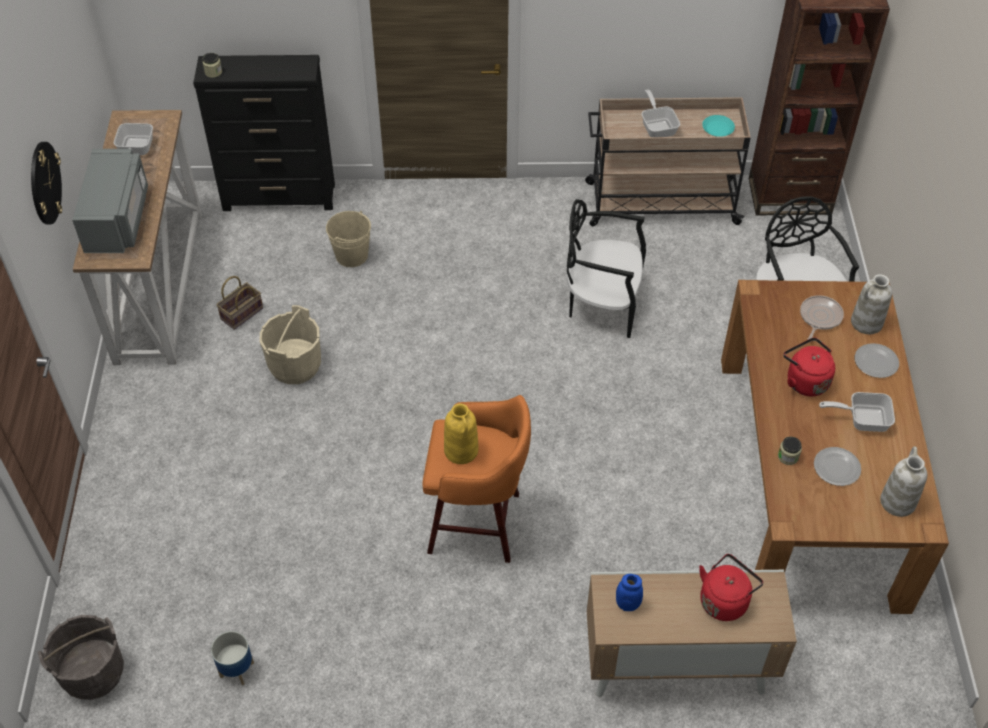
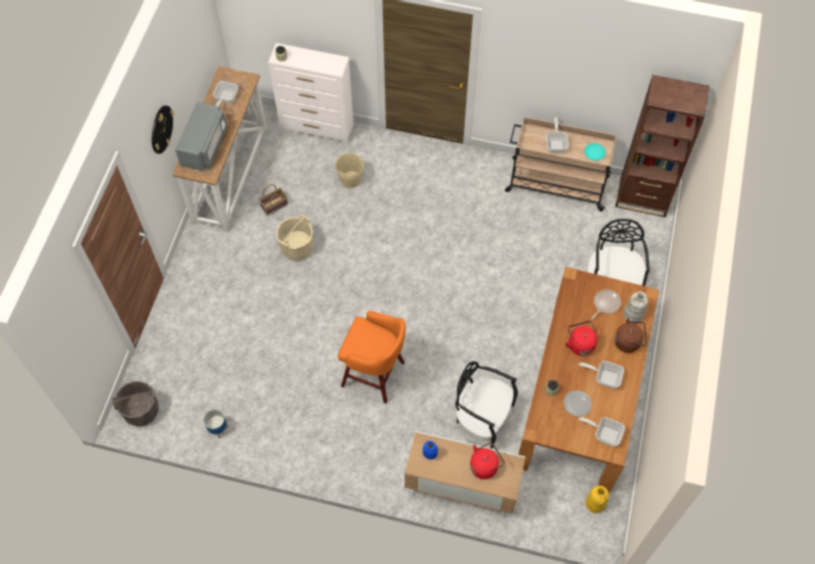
camera: 15 degrees right, 10 degrees up
black dresser [193,55,335,211] -> white dresser [268,43,354,144]
yellow vase [444,403,478,464] -> yellow vase moved to [585,486,609,513]
black chair [567,199,646,338] -> black chair moved to [455,361,518,449]
plate [855,343,899,378] -> brown kettle [614,318,647,353]
white vase [880,446,927,517] -> frying pan [579,417,625,447]

